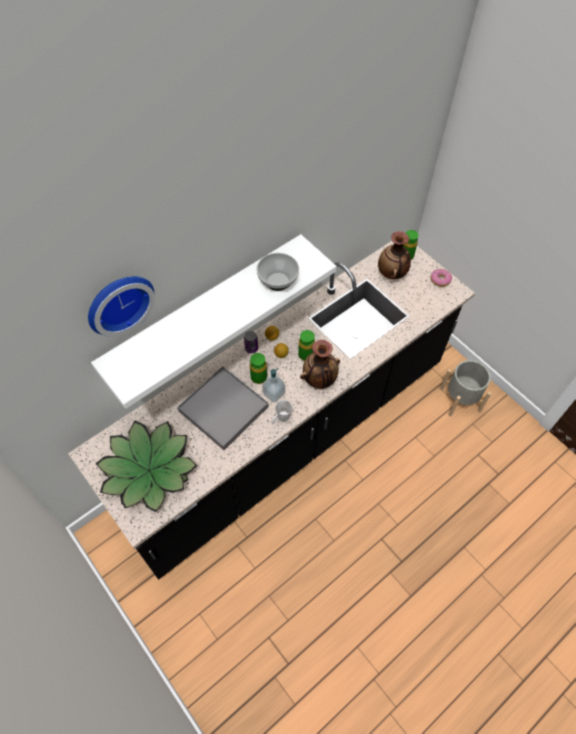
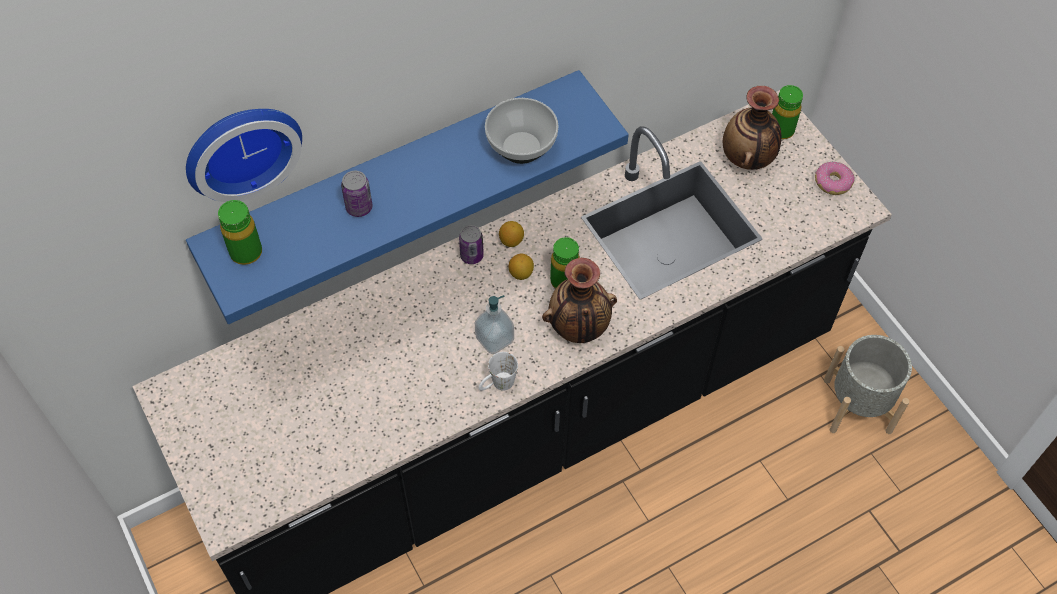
camera: 10 degrees right, 0 degrees up
white shelf [91,234,337,409] -> blue shelf [186,70,629,324]
potted plant [95,421,197,512] -> none
grey tray [177,366,268,450] -> none
green bottle [250,353,267,384] -> green bottle moved to [218,200,262,265]
none -> can [341,171,373,217]

